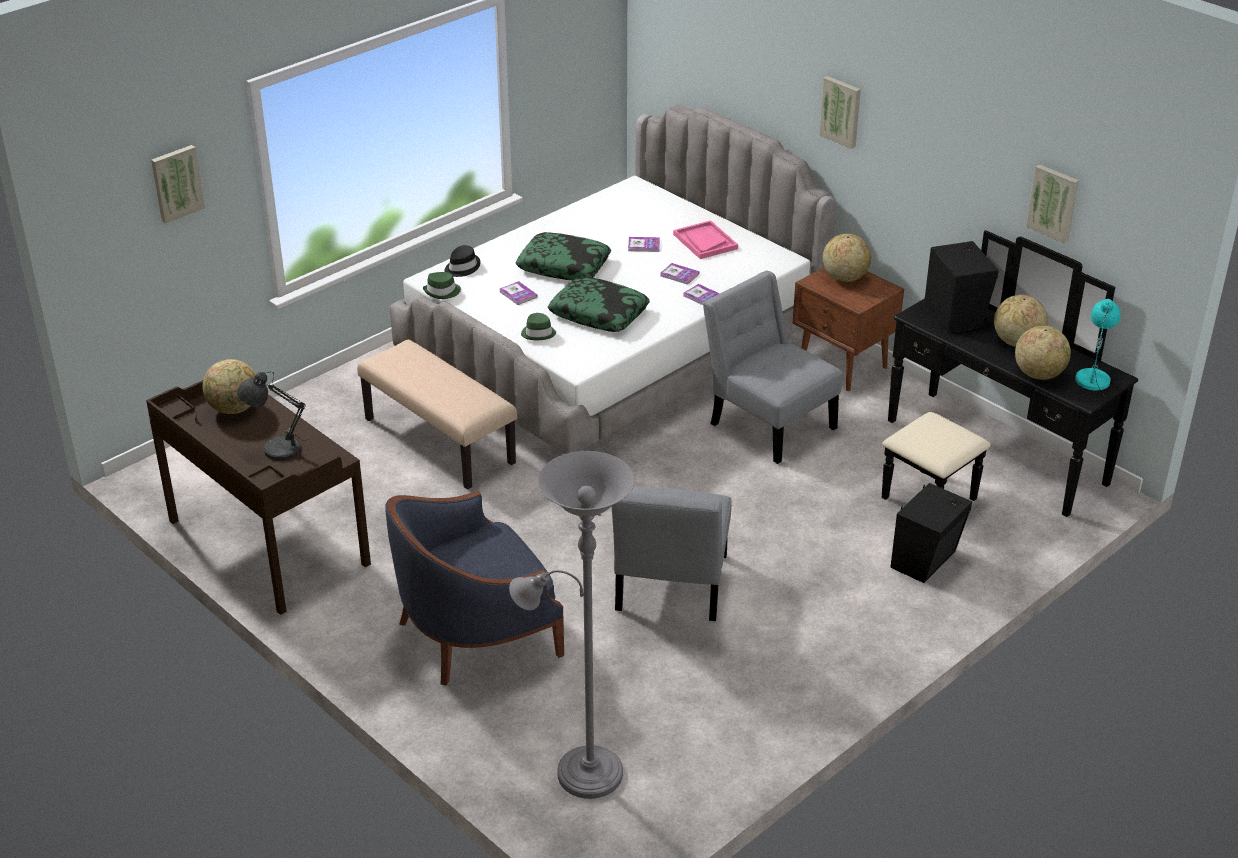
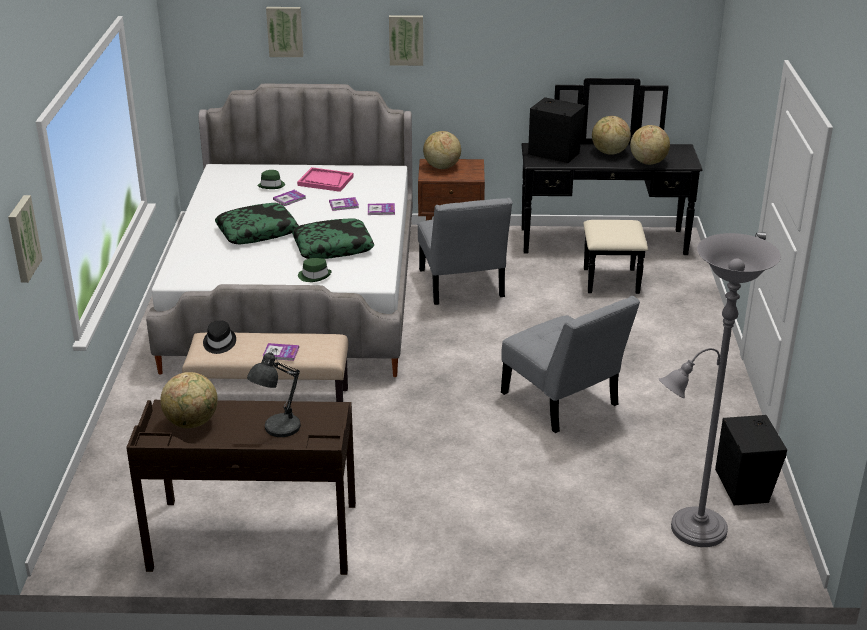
camera: 45 degrees left, 5 degrees down
blue armchair [385,491,564,686] -> none
green hat [423,272,461,299] -> green hat moved to [257,170,285,189]
black hat [444,245,481,277] -> black hat moved to [203,321,236,354]
book [500,281,538,305] -> book moved to [263,343,299,361]
grey chair [703,271,842,464] -> grey chair turned 105 degrees counterclockwise [418,198,512,305]
black speaker [890,483,972,583] -> black speaker moved to [715,415,787,505]
picture [1026,164,1079,244] -> picture moved to [266,7,303,57]
turquoise table lamp [1075,299,1121,395] -> none

